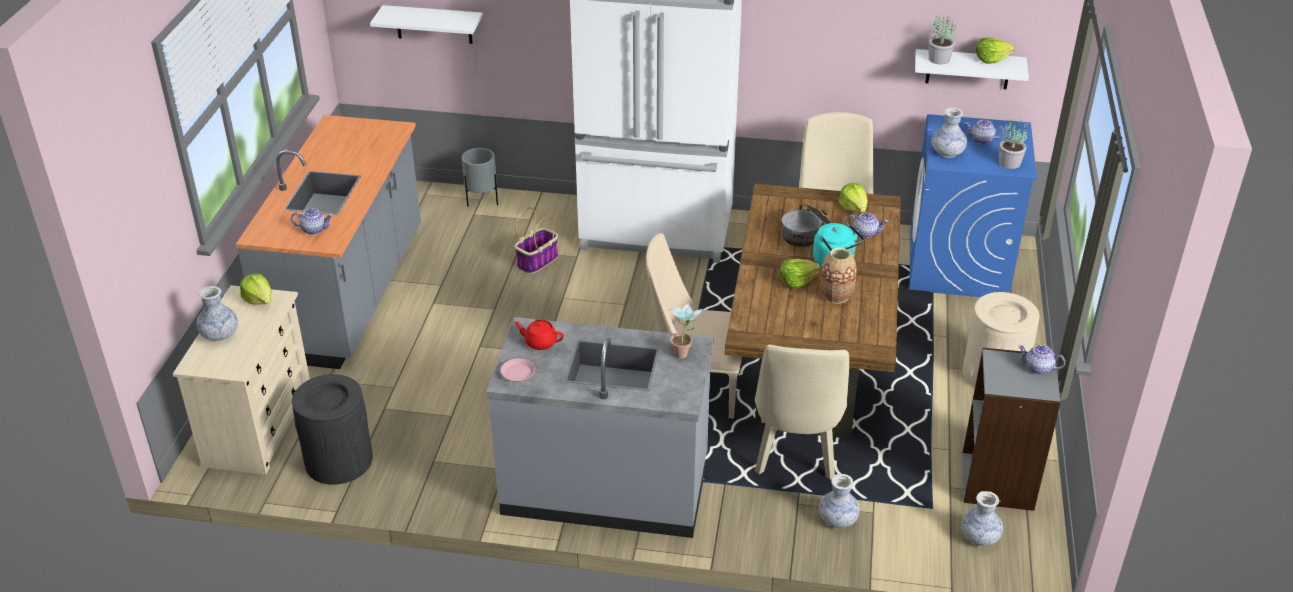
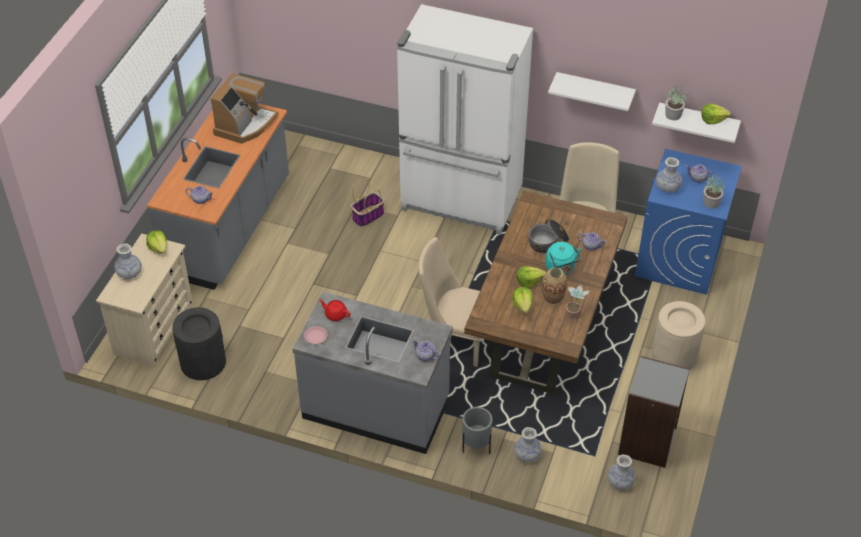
camera: 10 degrees right, 10 degrees up
white shelf [370,5,483,44] -> white shelf moved to [548,72,636,111]
grey planter [462,148,498,207] -> grey planter moved to [462,407,492,454]
potted plant [669,303,703,359] -> potted plant moved to [566,285,590,319]
beige chair [755,345,849,480] -> none
lettuce [839,183,868,212] -> lettuce moved to [512,287,533,314]
teapot [1018,345,1065,375] -> teapot moved to [412,339,440,361]
none -> coffee machine [211,73,279,144]

